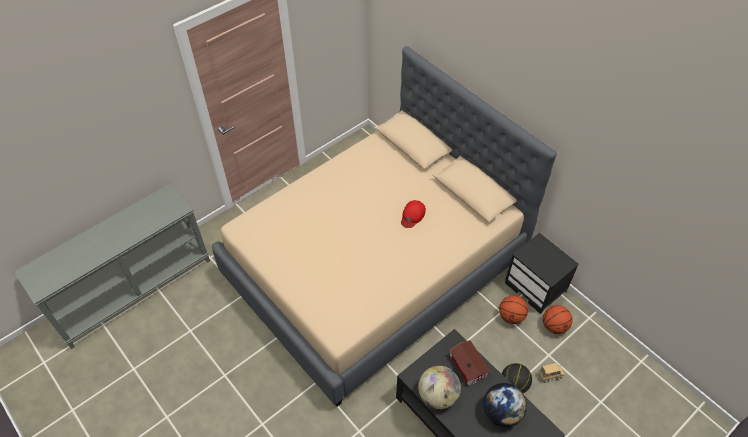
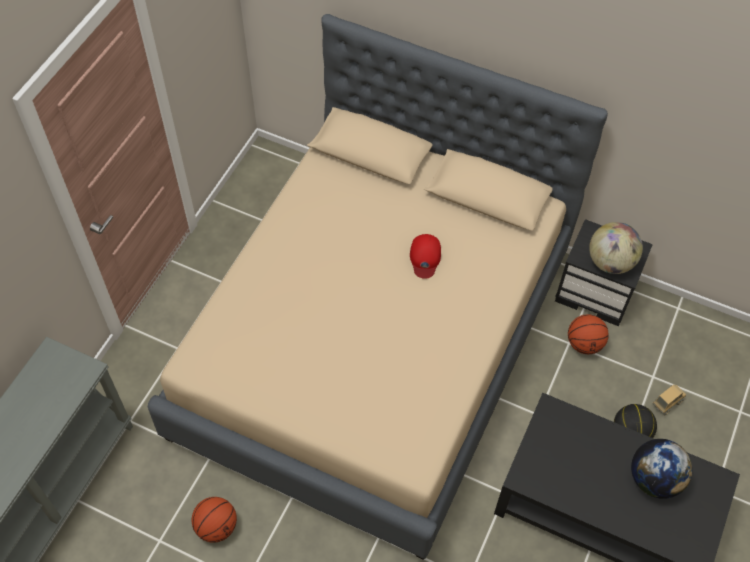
camera: 25 degrees left, 5 degrees up
globe [418,366,461,409] -> globe moved to [589,222,643,274]
toy house [449,340,491,386] -> none
basketball [543,305,573,334] -> basketball moved to [192,497,237,543]

